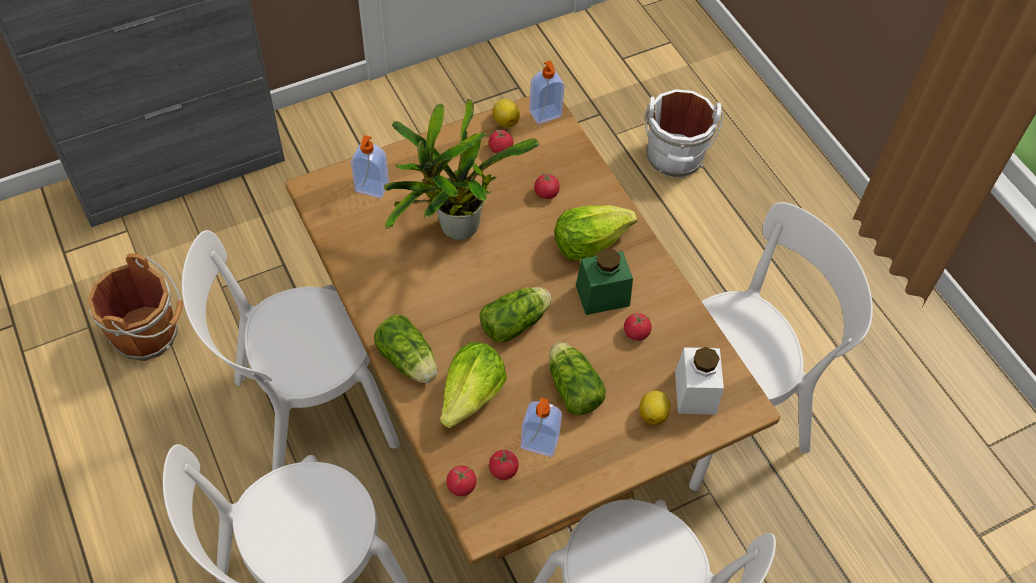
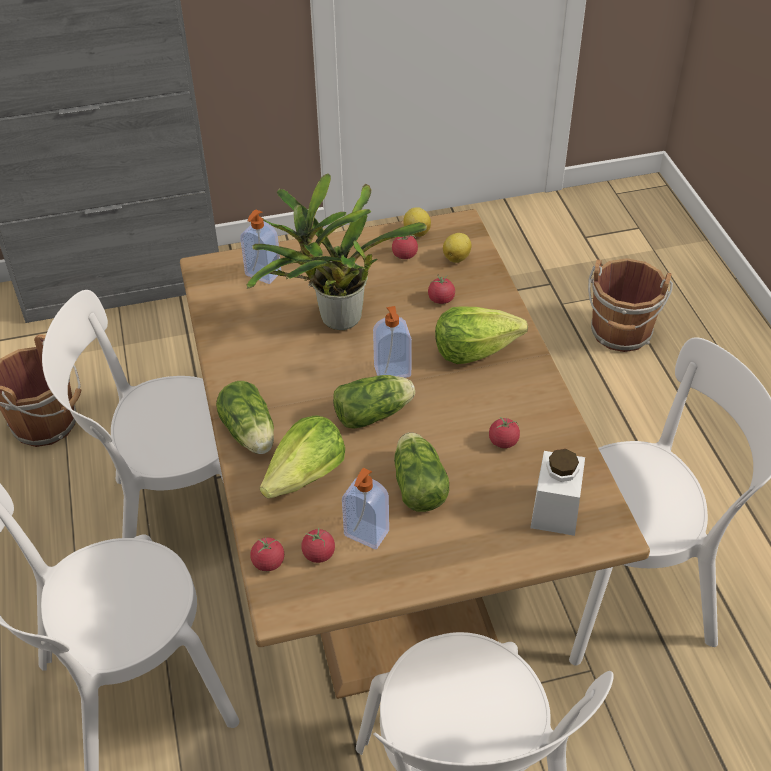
camera: 15 degrees right, 10 degrees down
soap dispenser [529,61,565,124] -> soap dispenser moved to [373,306,412,378]
green jar [576,249,633,315] -> none
lemon [639,390,670,425] -> lemon moved to [443,233,472,263]
white bucket [645,89,723,178] -> brown bucket [588,258,673,352]

